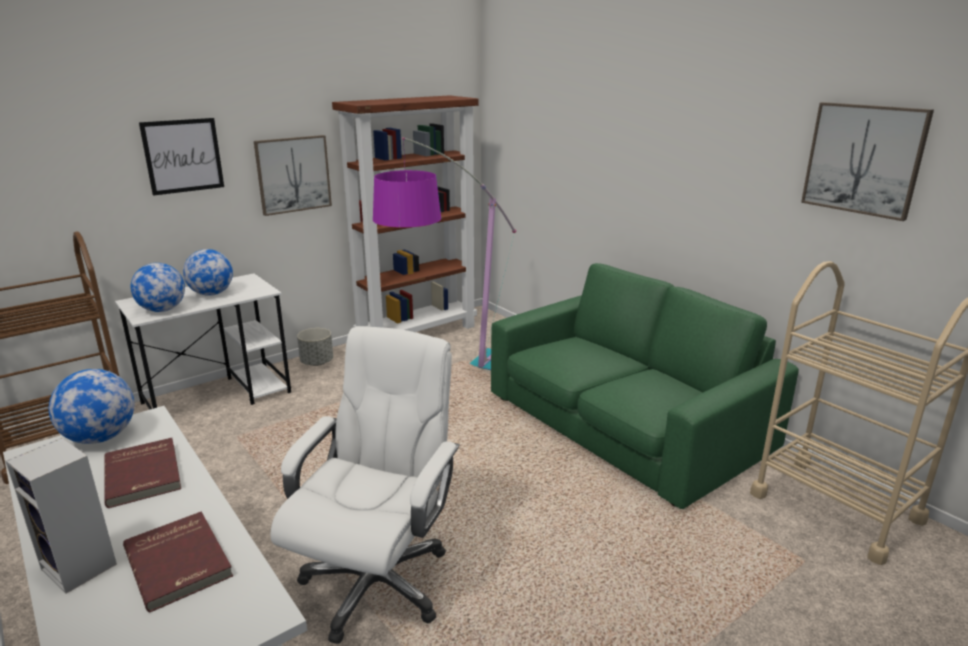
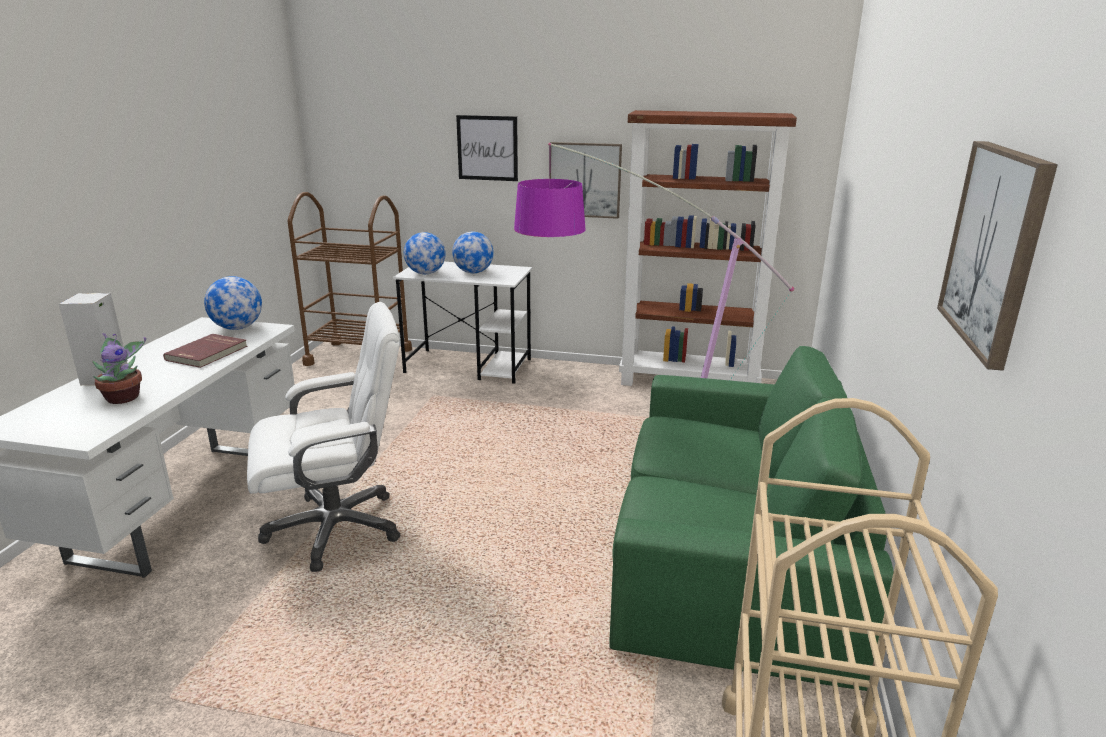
camera: 50 degrees right, 0 degrees up
red book [123,512,233,612] -> potted plant [93,333,146,404]
grey planter [297,328,333,366] -> none

